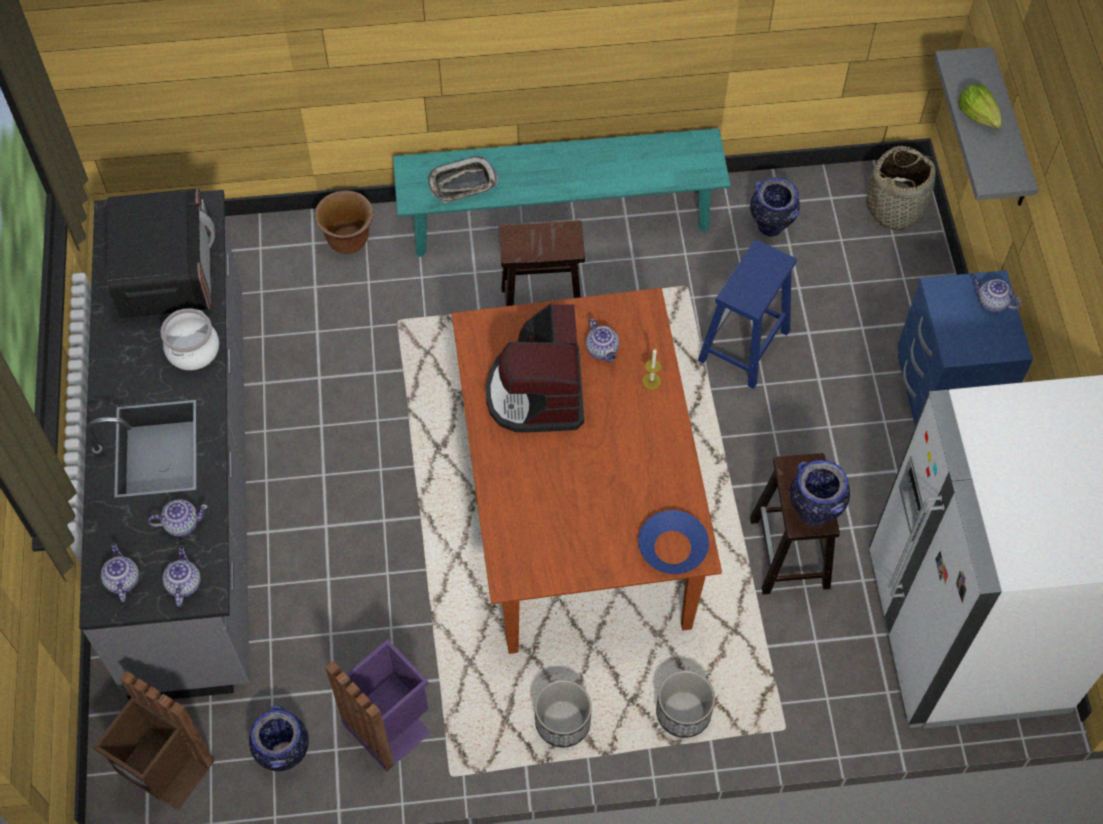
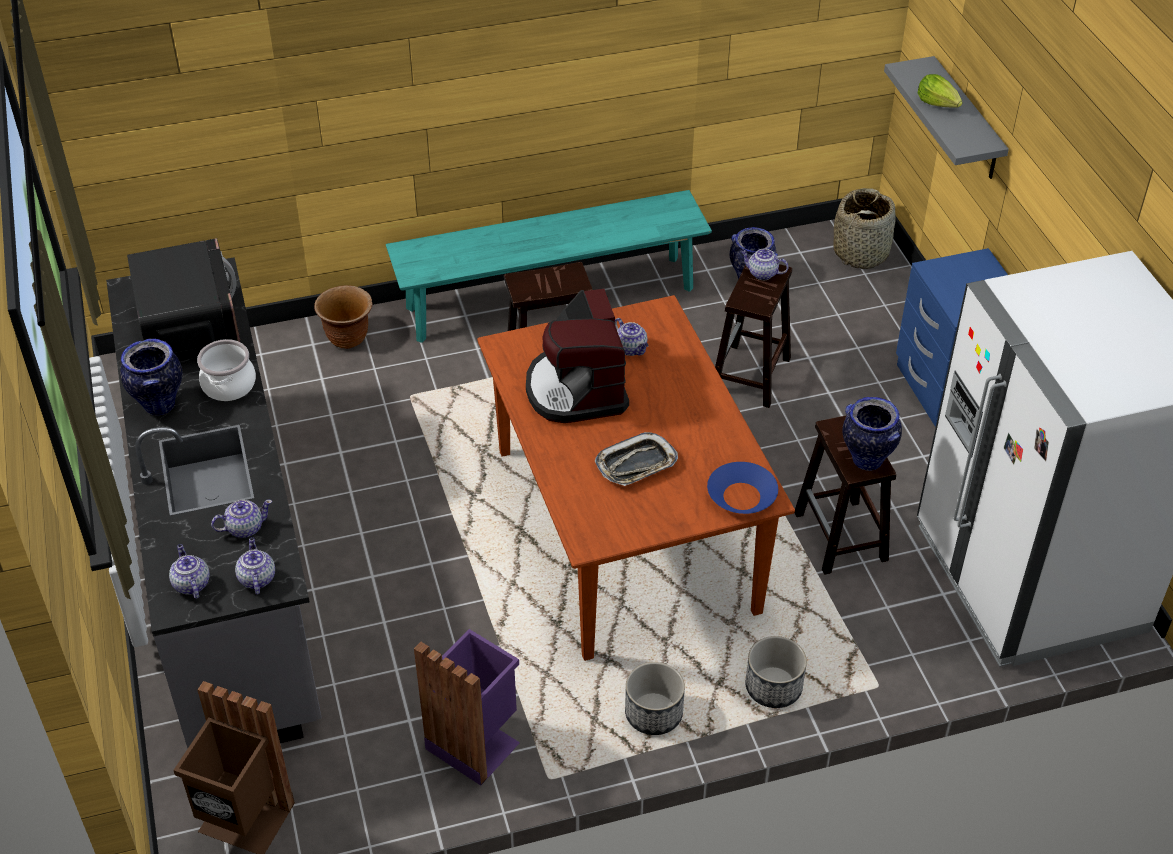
camera: 10 degrees left, 15 degrees down
vase [249,706,309,771] -> vase moved to [120,339,183,416]
tray [428,156,499,203] -> tray moved to [595,432,678,486]
candle [642,349,661,390] -> none
blue stool [698,240,797,389] -> brown stool [715,264,792,408]
teapot [973,277,1022,312] -> teapot moved to [740,249,788,280]

